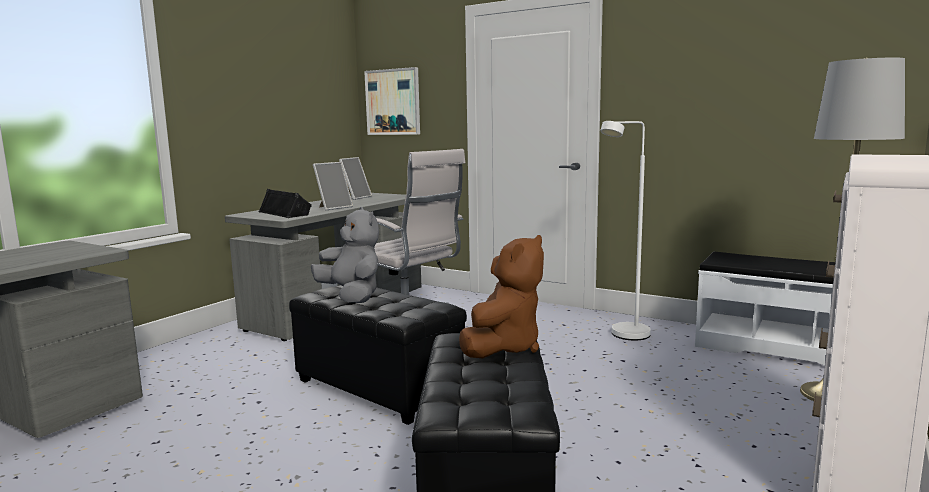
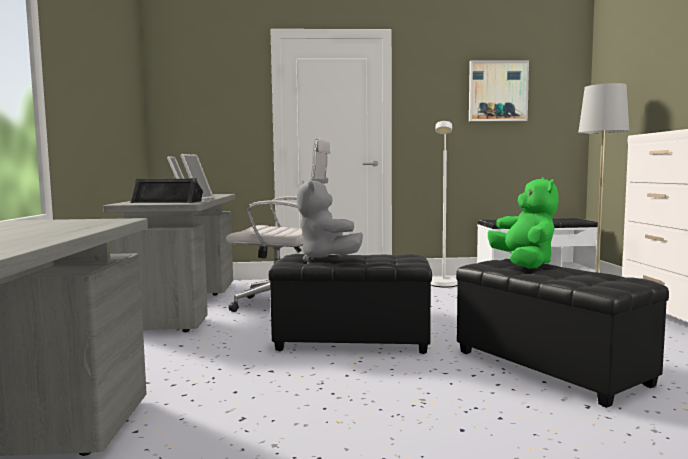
camera: 35 degrees left, 5 degrees down
grey plush toy [311,207,379,303] -> grey plush toy turned 135 degrees counterclockwise [297,179,363,262]
picture [364,67,420,135] -> picture moved to [469,61,529,122]
brown plush toy [459,235,544,358] -> green plush toy [488,177,559,268]

